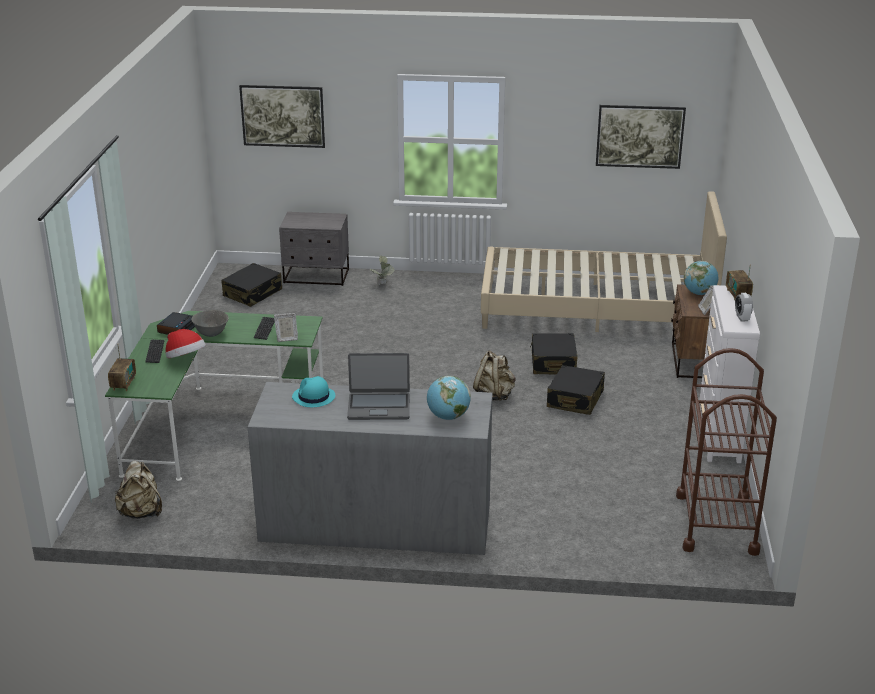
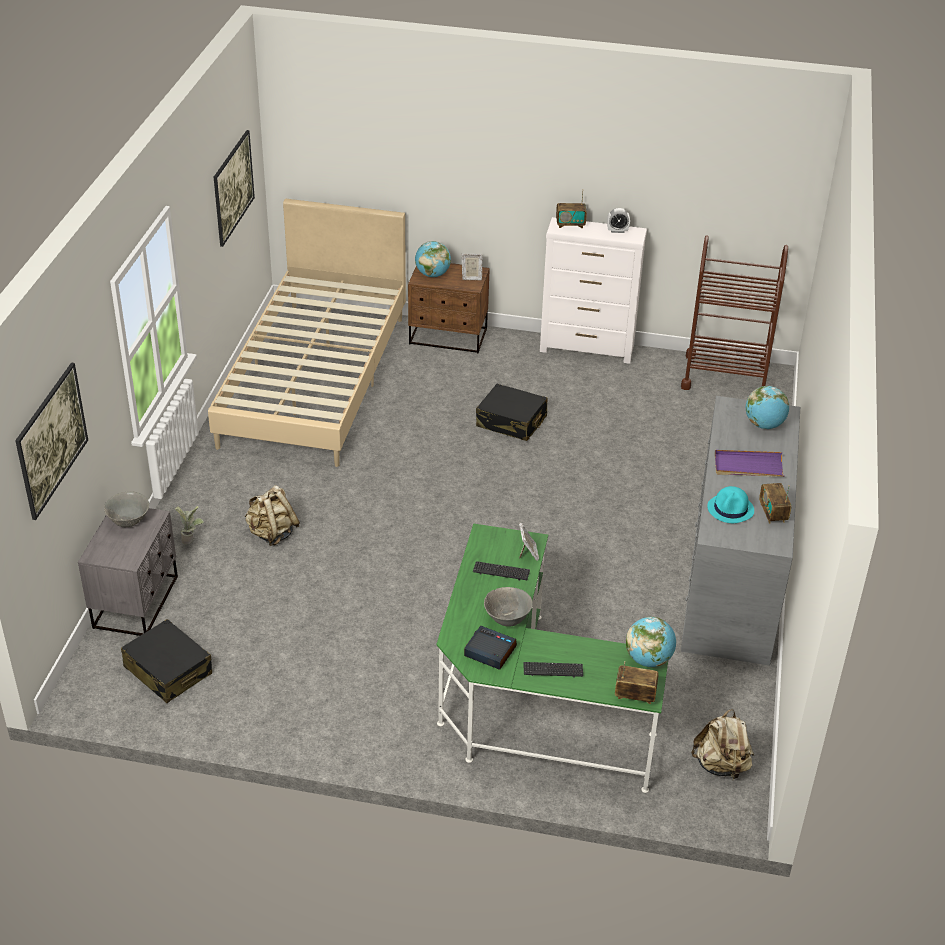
camera: 85 degrees left, 10 degrees up
hat [166,329,206,358] -> none
laptop [347,353,410,420] -> purple tray [715,450,785,477]
beige backpack [473,350,515,401] -> beige backpack moved to [245,485,300,546]
black suitcase [530,333,578,374] -> none
none -> grey bowl [104,491,149,527]
none -> globe [626,617,676,667]
none -> radio [759,483,791,524]

